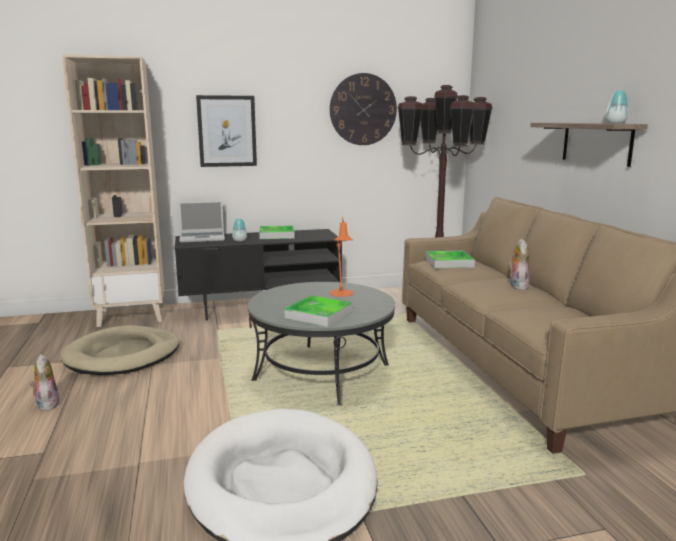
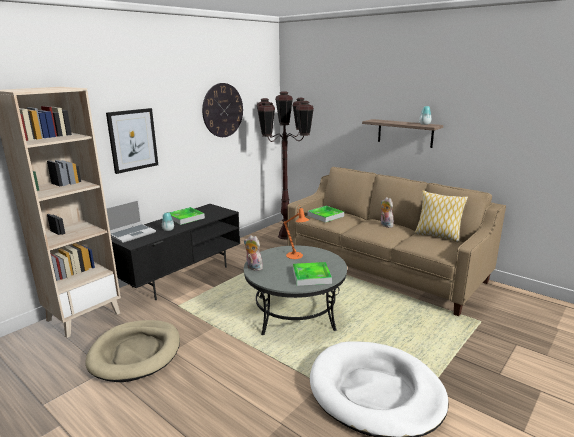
camera: 35 degrees left, 5 degrees up
plush toy [30,354,60,411] -> plush toy moved to [244,235,263,271]
none -> pillow [415,190,468,243]

